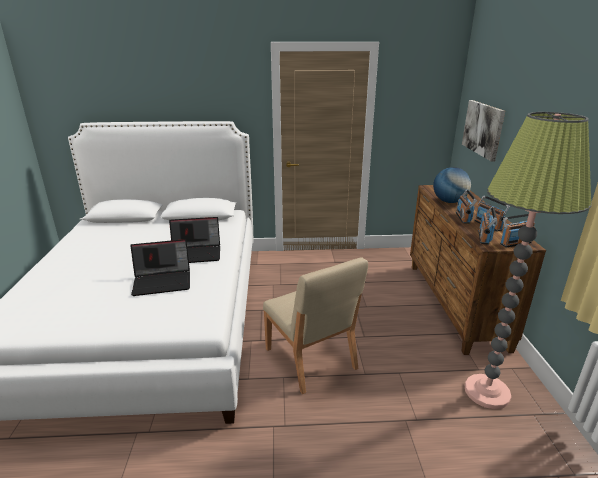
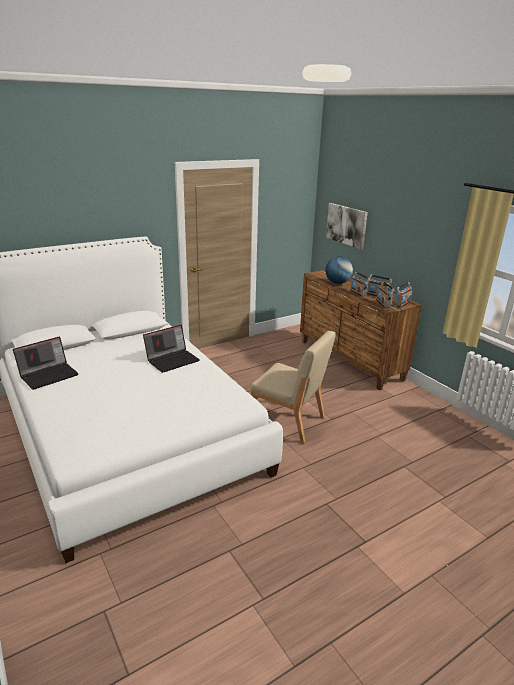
camera: 30 degrees left, 0 degrees up
laptop [130,239,190,296] -> laptop moved to [13,336,79,390]
floor lamp [464,112,591,409] -> none

